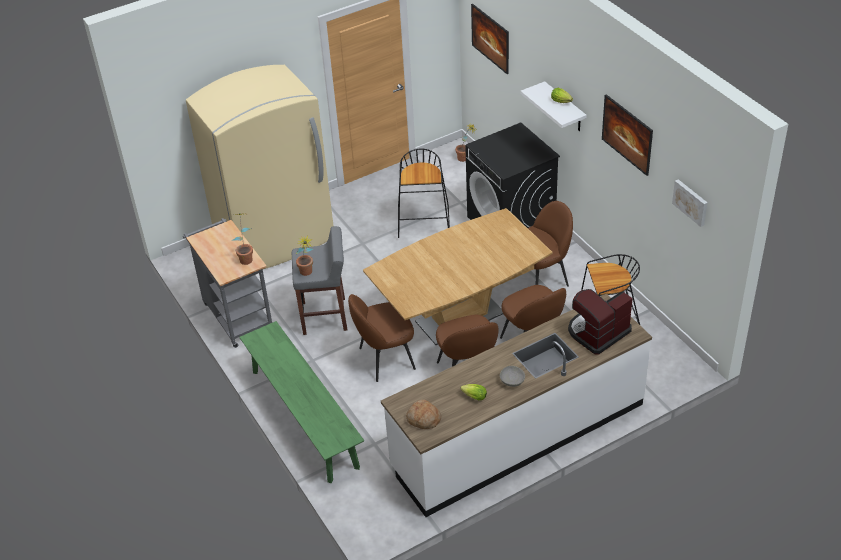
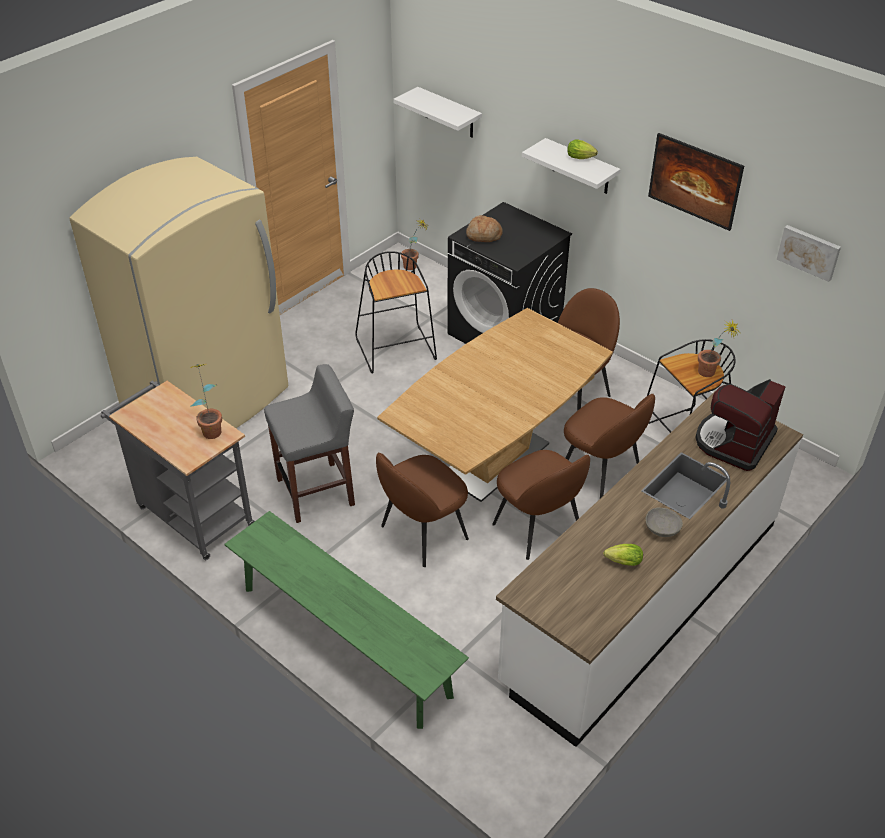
camera: 20 degrees left, 0 degrees up
potted plant [296,236,314,276] -> potted plant moved to [698,321,740,377]
bread [406,400,441,429] -> bread moved to [466,215,503,242]
picture [471,4,509,74] -> white shelf [393,87,482,137]

